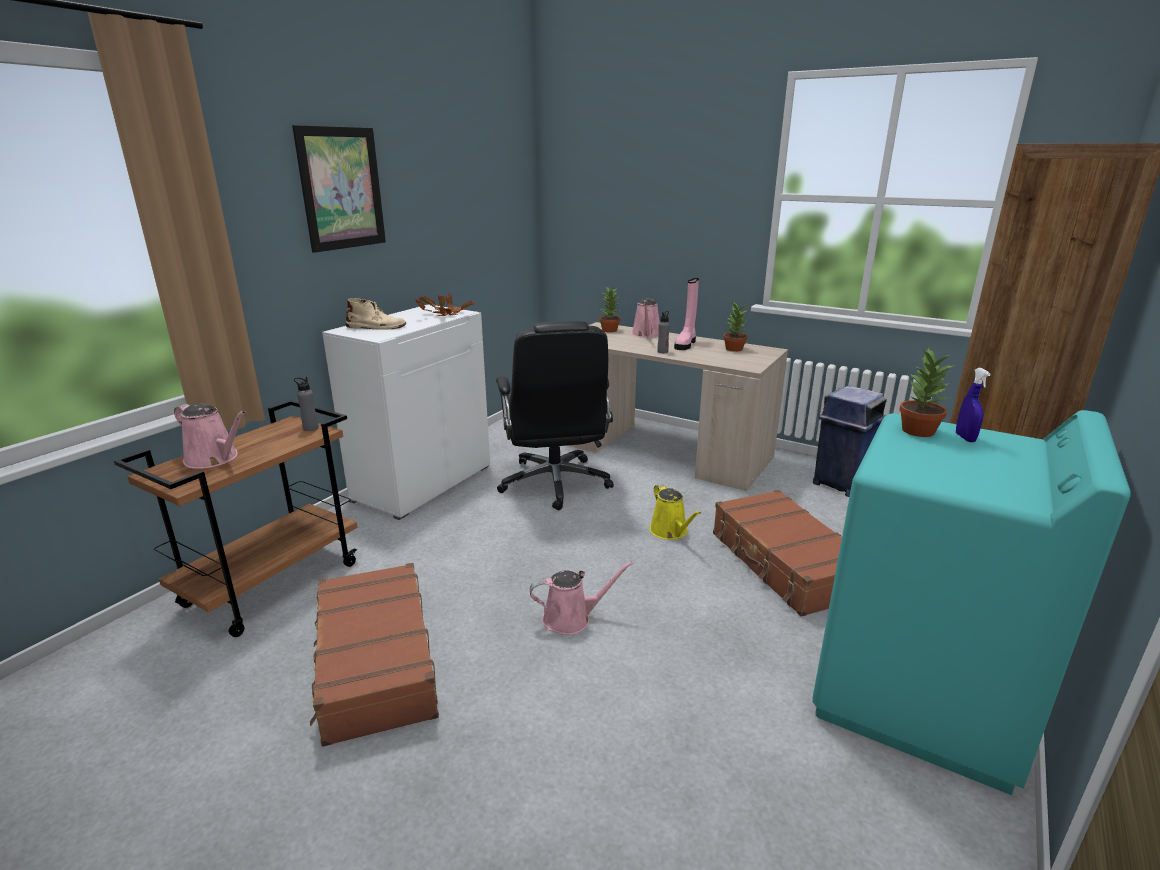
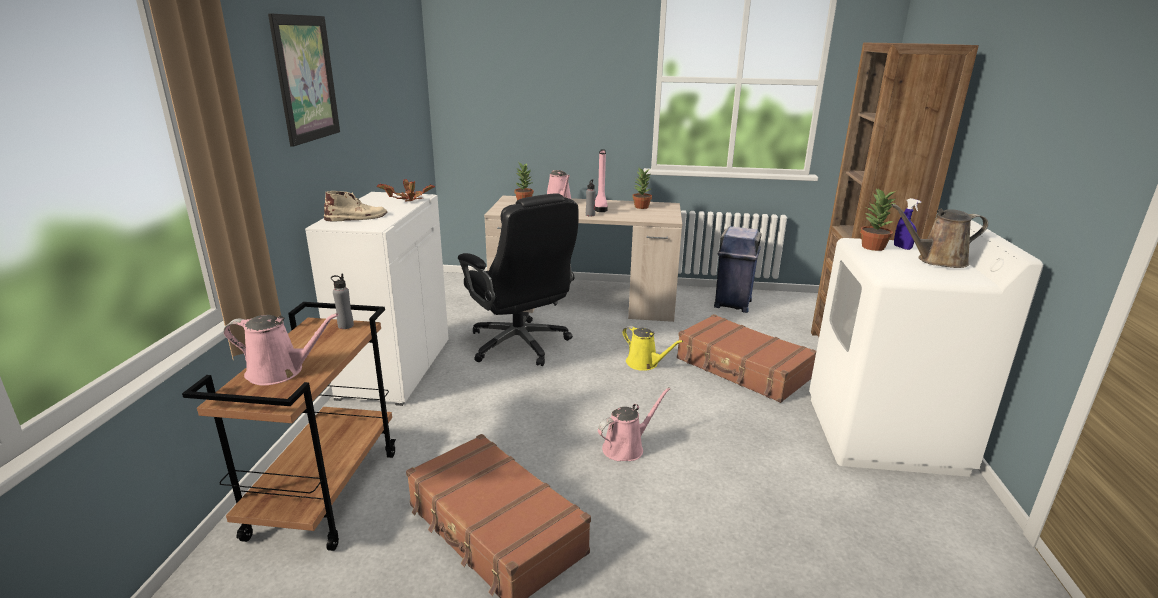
camera: 25 degrees left, 0 degrees up
turquoise washing machine [812,410,1131,795] -> white washing machine [809,220,1043,477]
none -> brown watering can [891,204,988,268]

